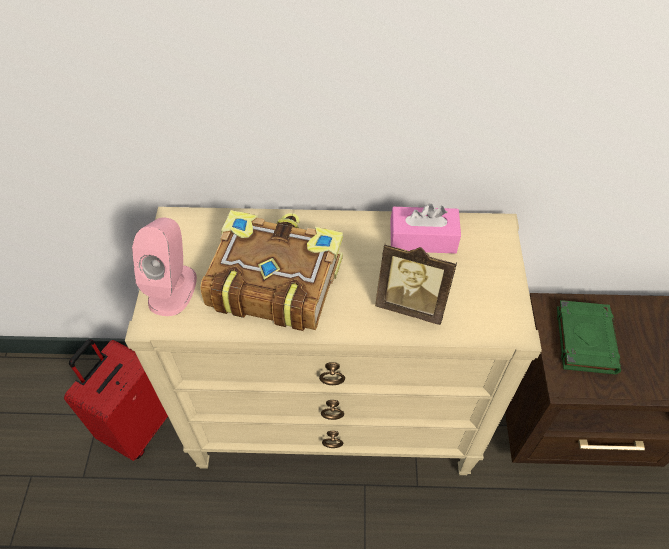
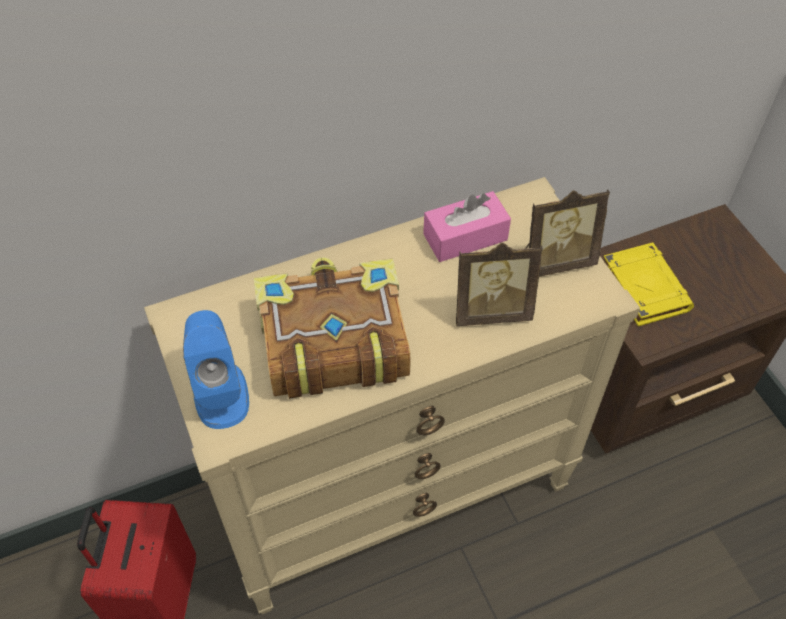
camera: 25 degrees left, 0 degrees up
pink speaker [132,218,197,316] -> blue speaker [183,310,249,429]
green book [557,300,621,374] -> yellow book [604,242,694,326]
none -> picture frame [526,189,610,277]

